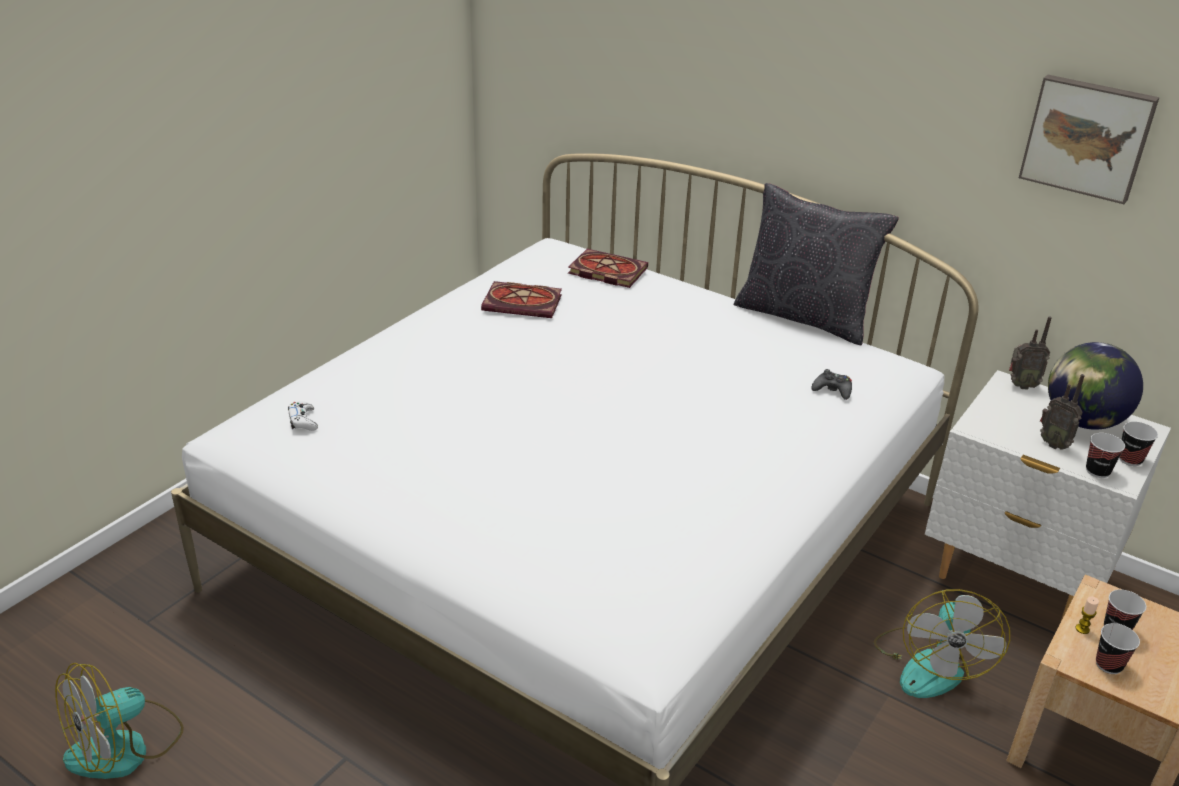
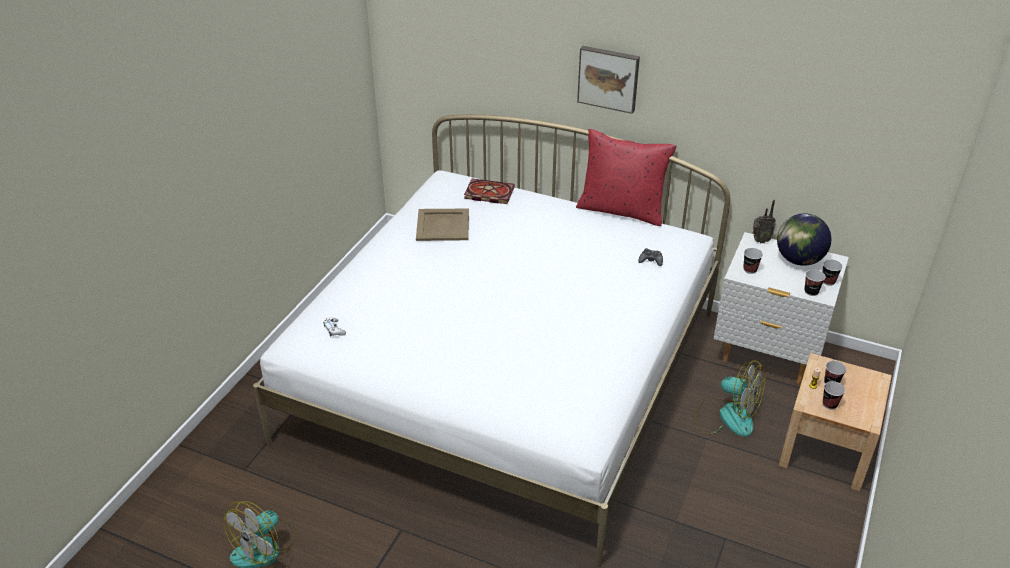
camera: 10 degrees left, 5 degrees up
book [481,281,562,318] -> beige tray [416,209,469,241]
black pillow [734,183,899,345] -> red pillow [576,129,676,226]
fan [874,589,1010,698] -> fan turned 60 degrees counterclockwise [696,360,765,437]
picture [1019,75,1160,204] -> picture moved to [577,46,640,114]
radio [1040,374,1085,450] -> none
none -> cup [743,248,763,274]

